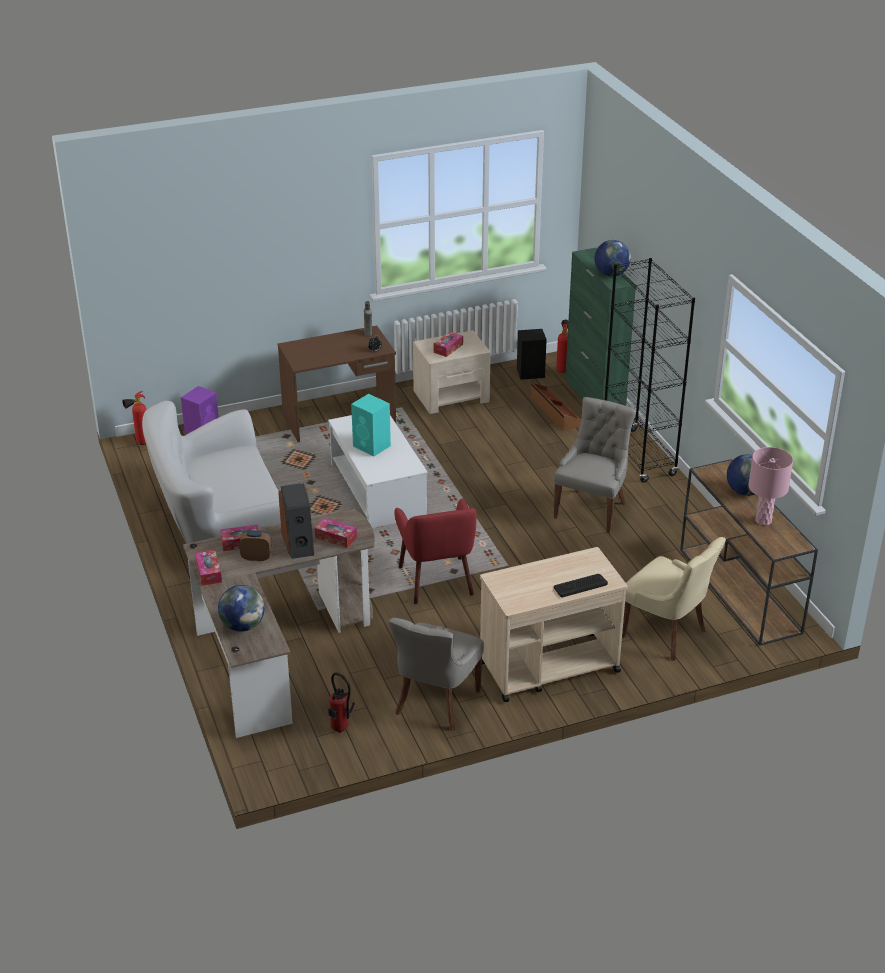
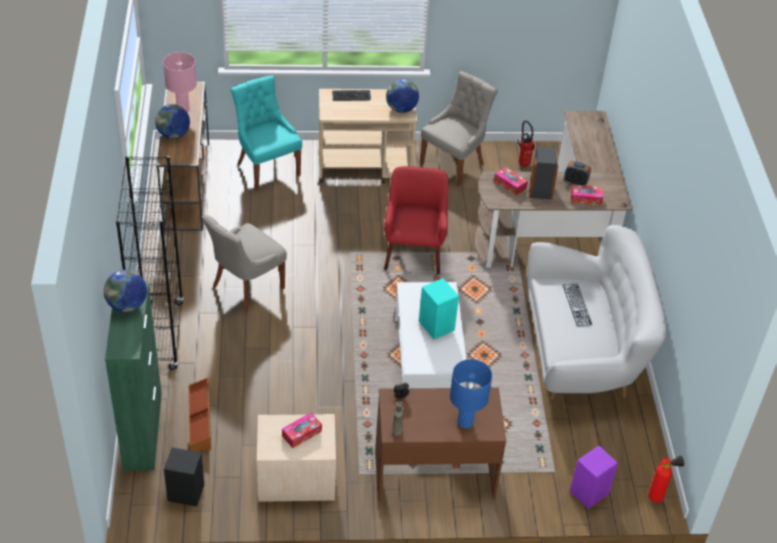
camera: 165 degrees left, 10 degrees up
tissue box [195,549,222,586] -> none
globe [218,585,265,631] -> globe moved to [386,79,419,113]
fire extinguisher [556,319,569,373] -> none
beige chair [622,537,726,661] -> turquoise chair [230,75,302,192]
none -> blue table lamp [450,359,492,428]
none -> keyboard [563,284,592,326]

